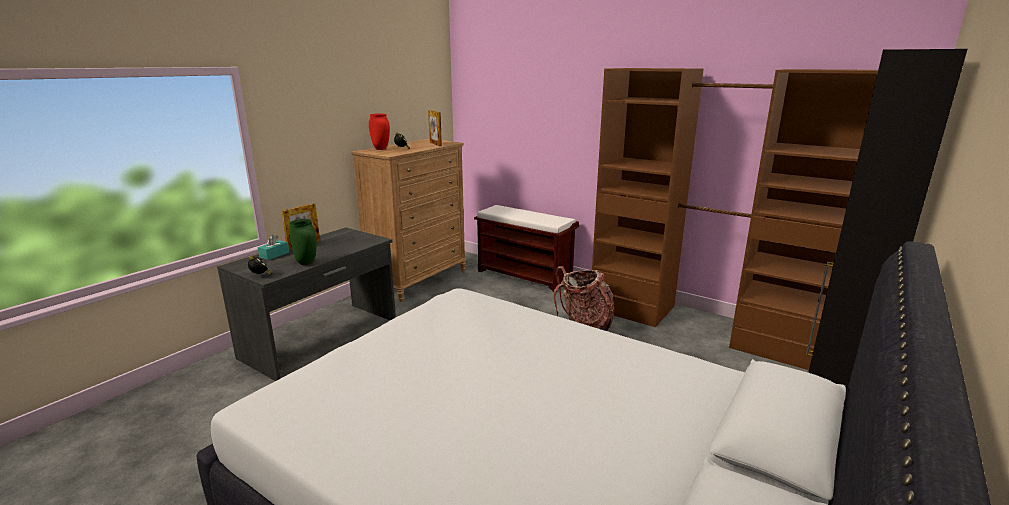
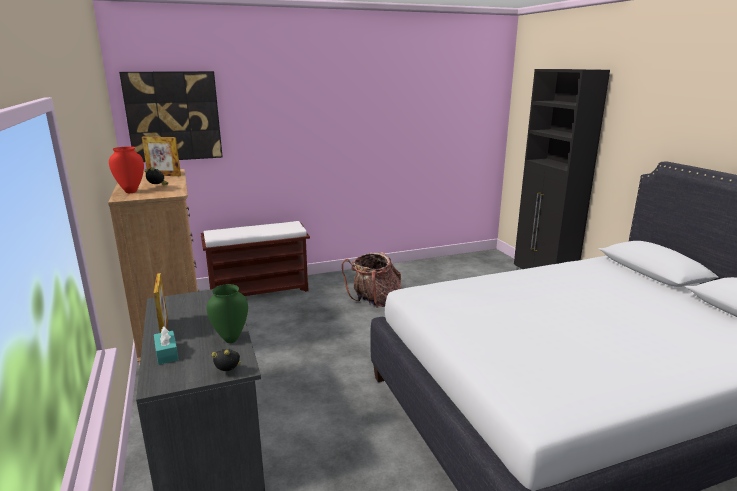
camera: 55 degrees left, 0 degrees up
brown wardrobe [592,68,878,370] -> none
none -> picture [119,71,223,162]

